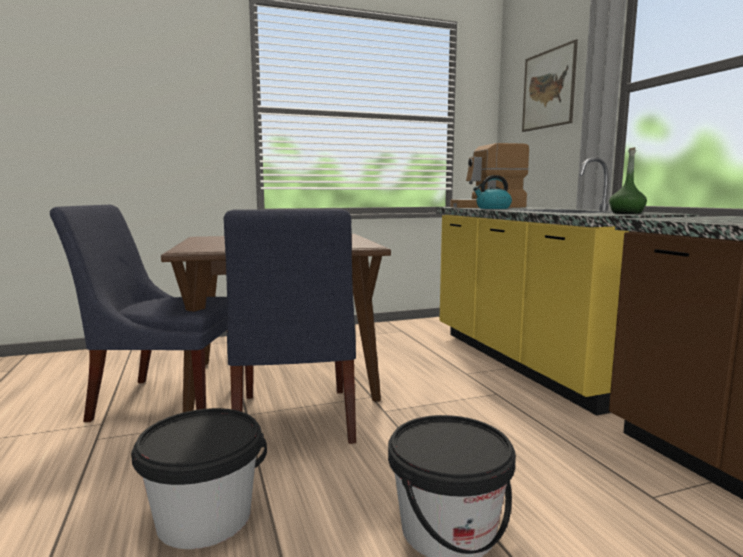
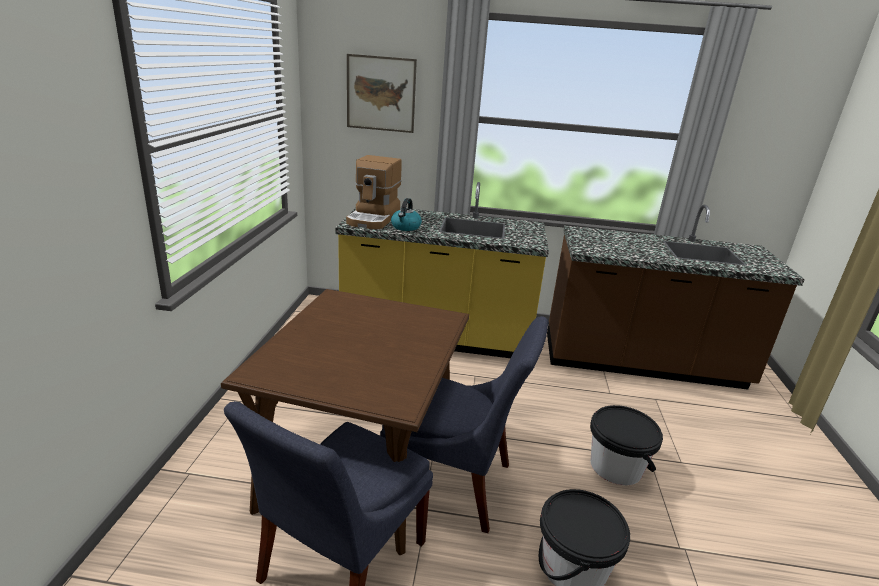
camera: 65 degrees left, 15 degrees up
green bottle [609,147,647,214] -> none

